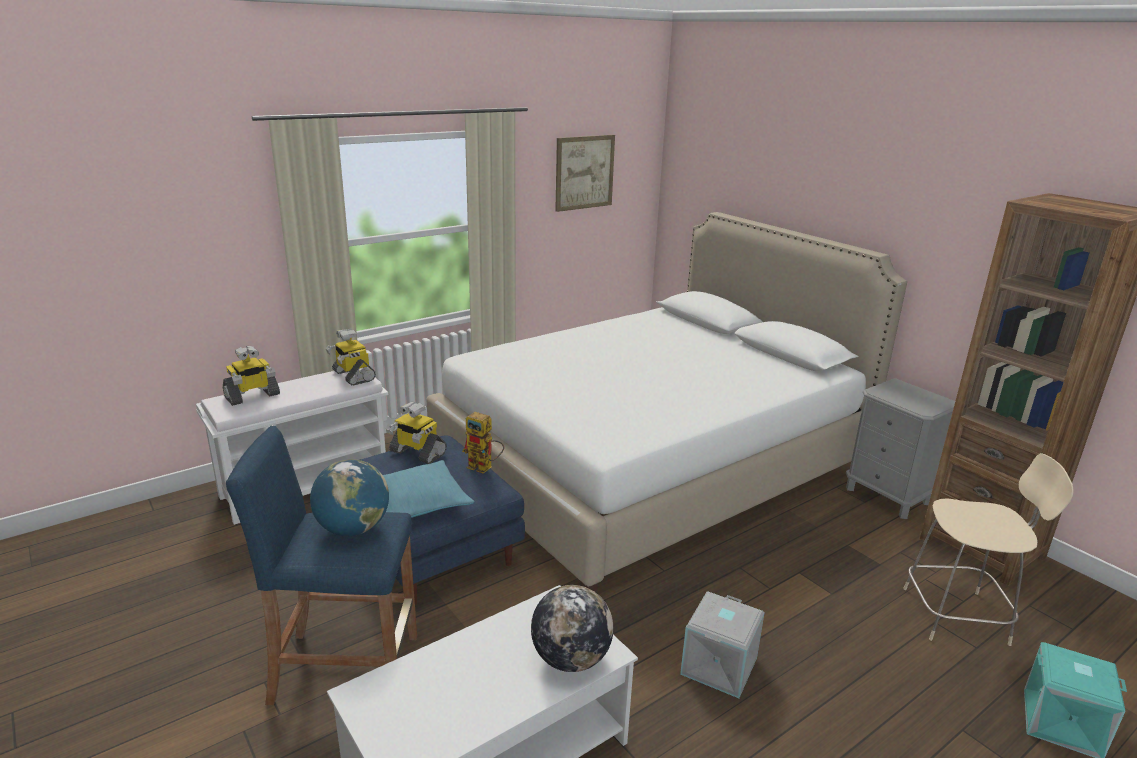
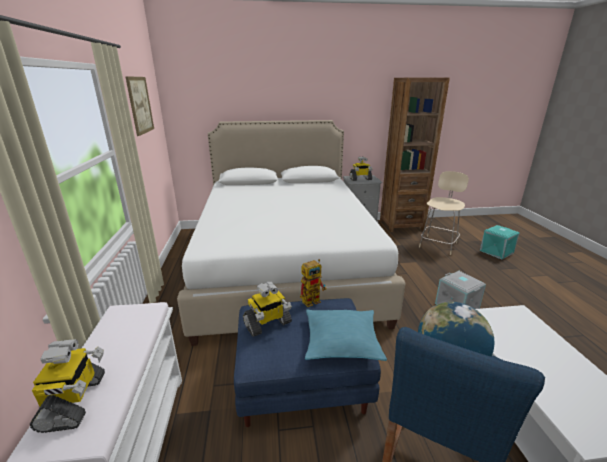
camera: 60 degrees left, 0 degrees up
toy robot [326,329,376,386] -> toy robot moved to [349,156,372,181]
globe [531,585,613,672] -> none

